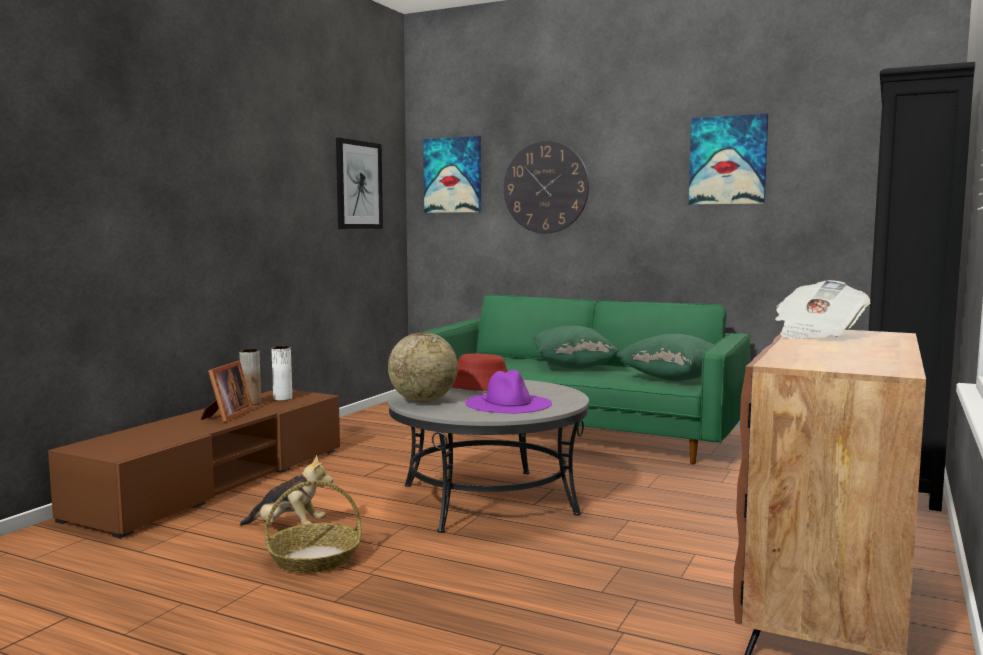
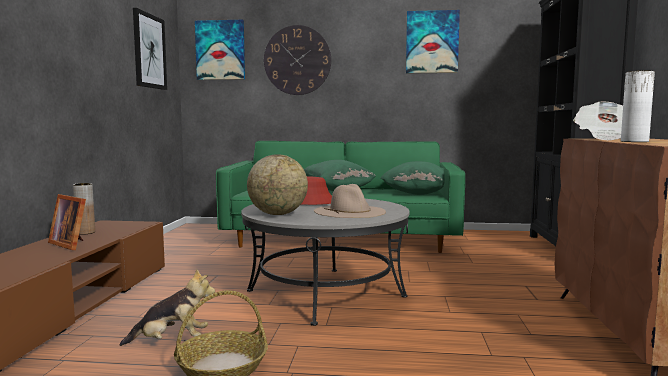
camera: 20 degrees left, 0 degrees up
picture frame [201,361,253,422] -> picture frame turned 135 degrees clockwise [48,194,86,250]
white vase [271,346,292,401] -> white vase moved to [621,70,655,142]
purple hat [465,370,552,414] -> beige hat [314,184,386,218]

